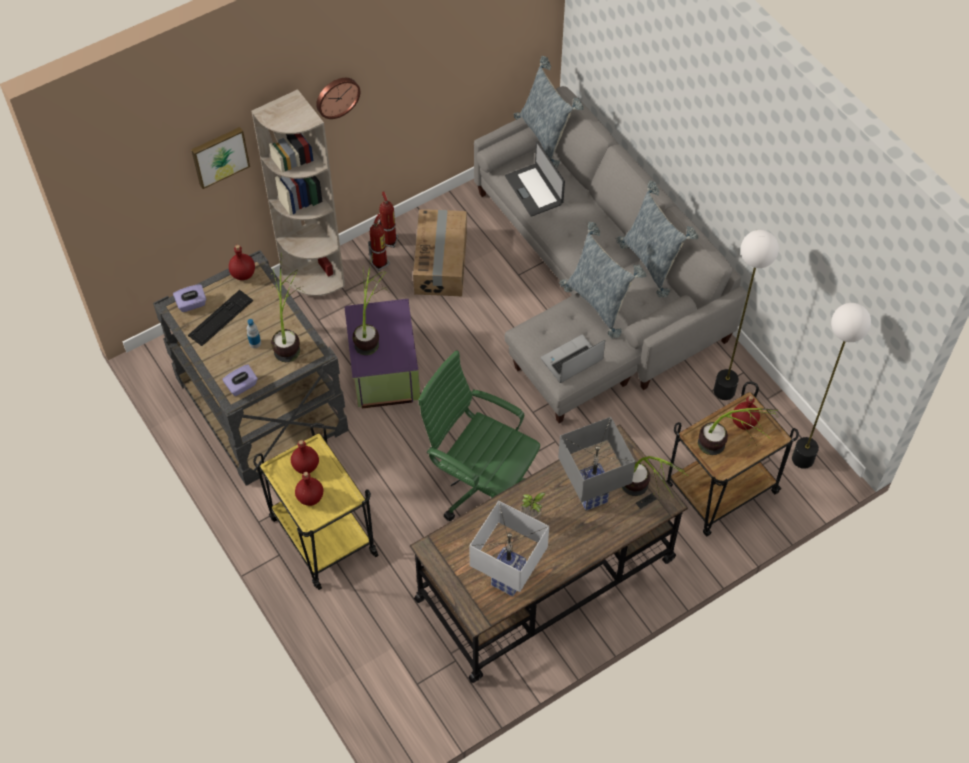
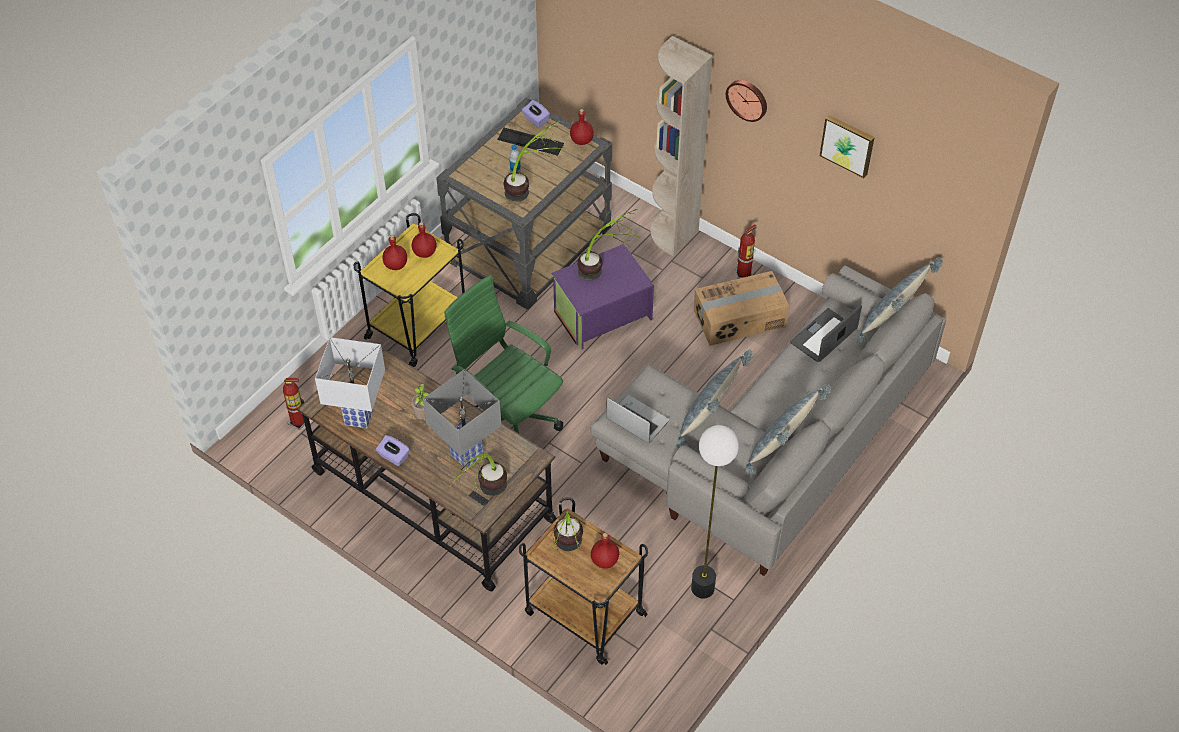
camera: 70 degrees right, 5 degrees down
picture [191,127,250,189] -> picture moved to [820,115,875,178]
purple tissue box [222,364,258,396] -> purple tissue box moved to [376,435,410,466]
fire extinguisher [368,214,390,271] -> fire extinguisher moved to [283,378,305,430]
green office chair [418,350,540,521] -> green office chair turned 60 degrees counterclockwise [444,275,563,433]
floor lamp [792,303,871,469] -> none

